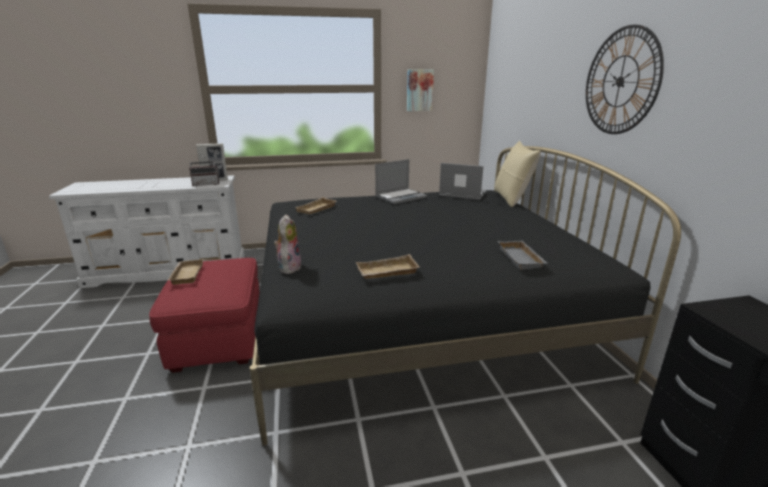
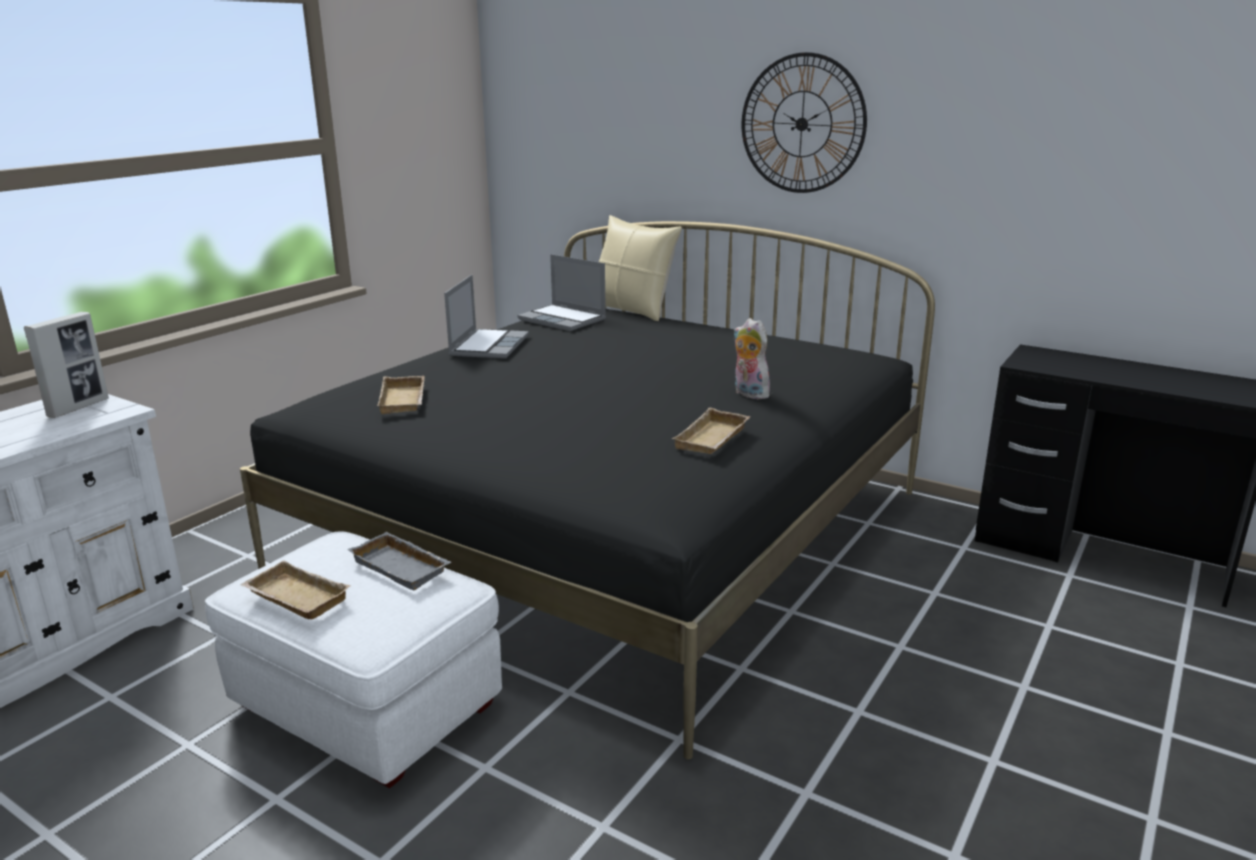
camera: 45 degrees left, 0 degrees up
red ottoman [149,258,260,373] -> white ottoman [205,531,502,788]
radio [189,155,219,186] -> none
plush toy [274,214,301,274] -> plush toy moved to [733,318,771,399]
picture [407,69,434,111] -> none
laptop [439,163,486,200] -> laptop turned 120 degrees counterclockwise [517,254,606,331]
grey tray [498,241,547,270] -> grey tray moved to [347,532,452,591]

